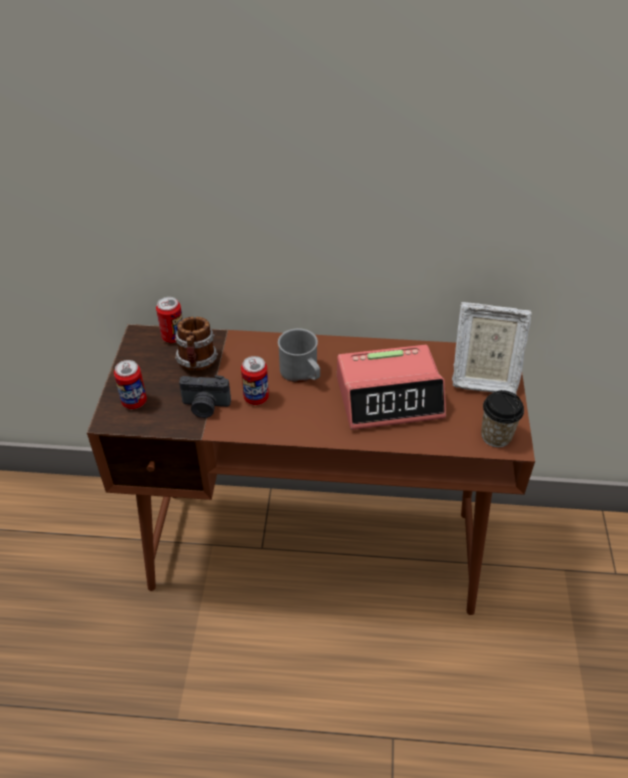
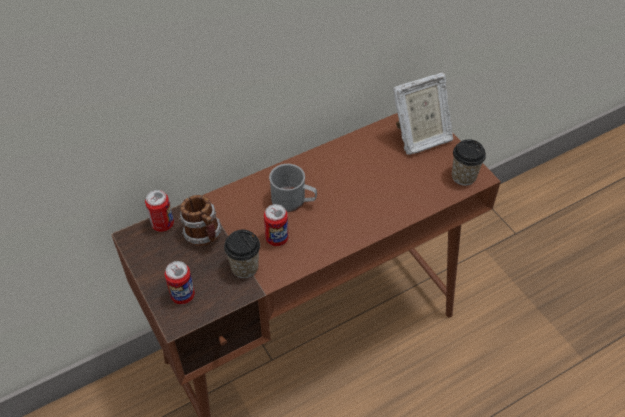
camera: 35 degrees left, 5 degrees up
camera [179,375,231,418] -> cup [224,230,260,278]
alarm clock [337,345,446,430] -> none

